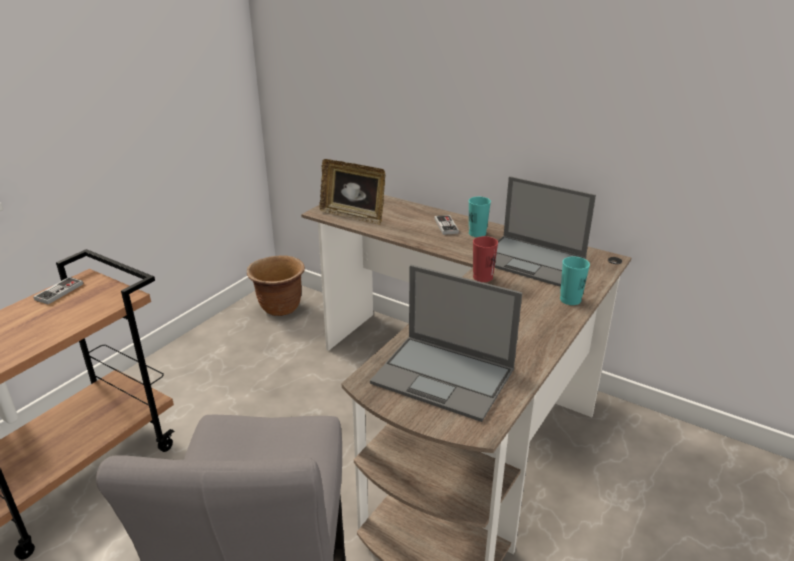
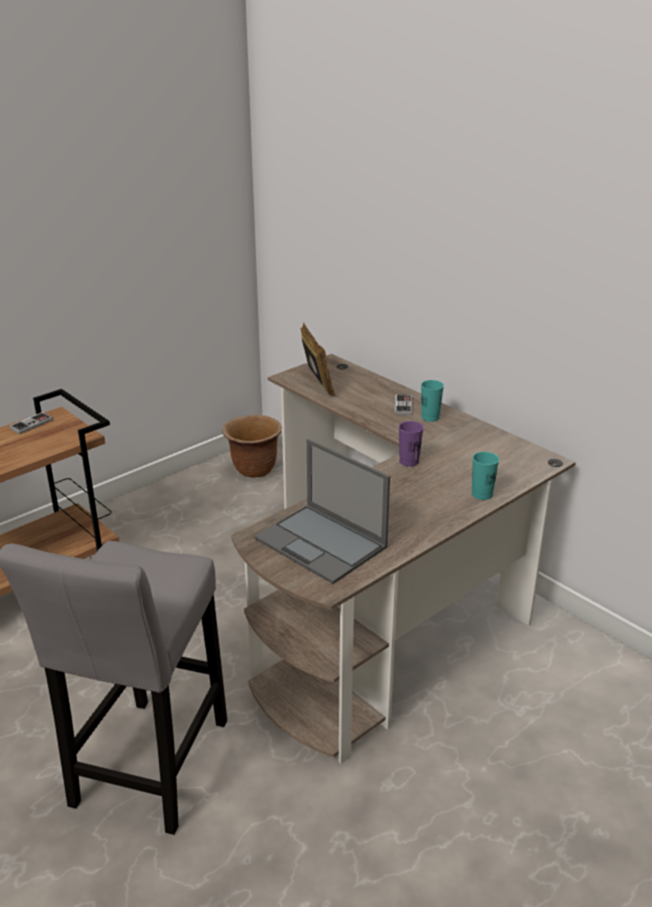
camera: 15 degrees right, 0 degrees up
picture frame [319,159,385,225] -> picture frame turned 150 degrees counterclockwise [300,323,335,396]
red cup [473,236,498,282] -> purple cup [399,421,424,467]
laptop [494,176,596,287] -> none

